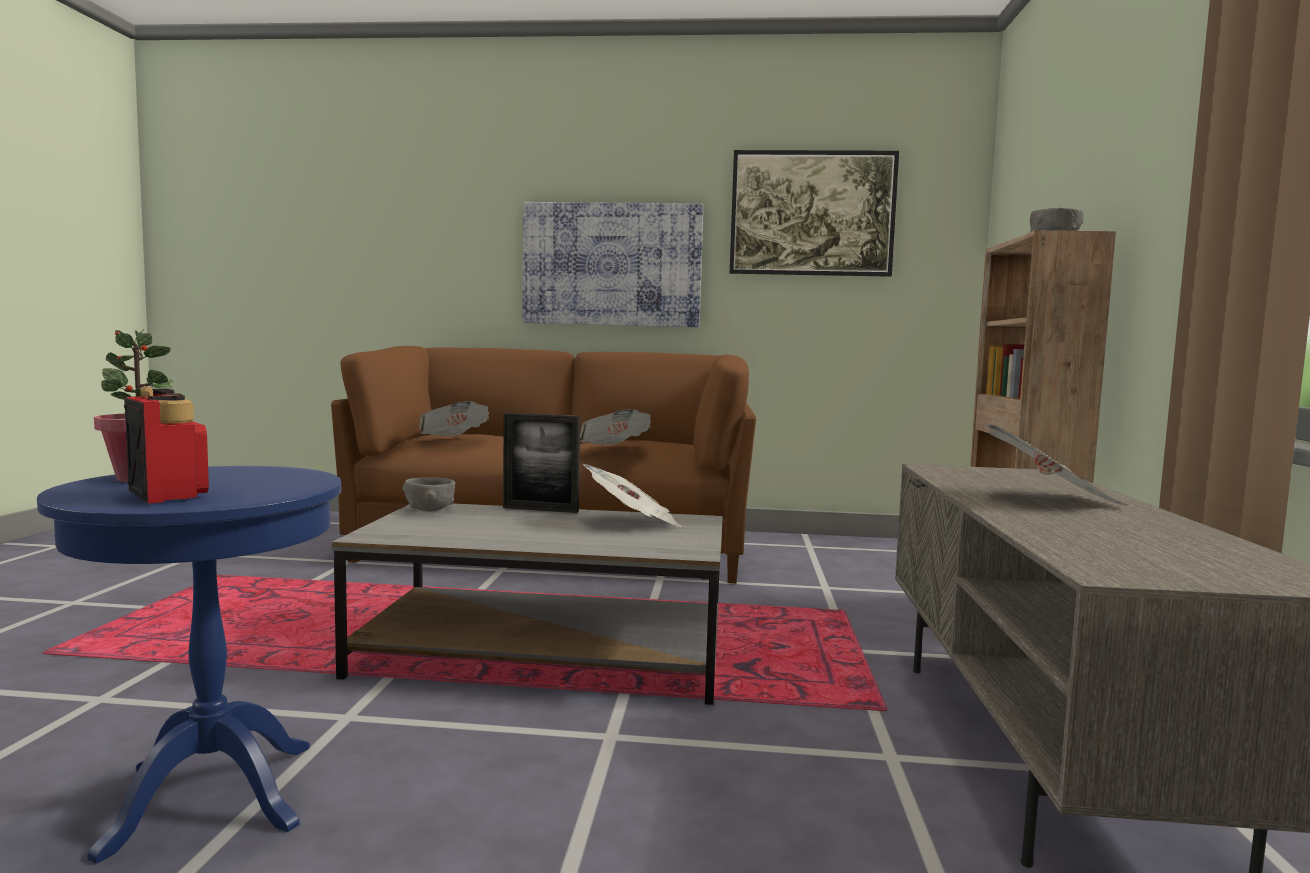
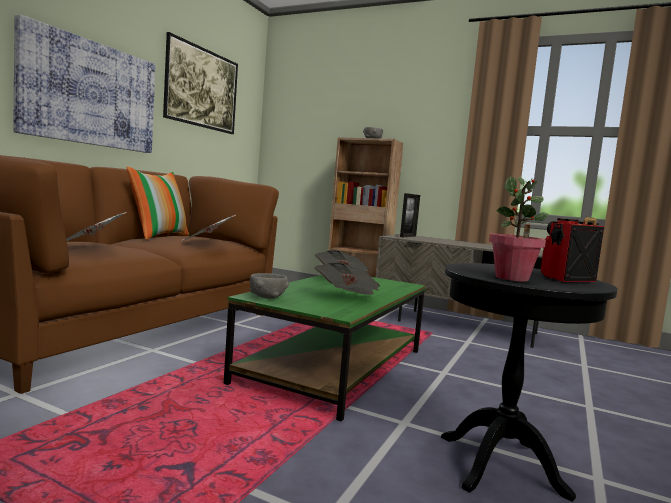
camera: 70 degrees left, 0 degrees up
blue side table [37,466,341,864] -> black side table [441,263,618,502]
grey coffee table [332,503,723,705] -> green coffee table [224,275,426,422]
picture frame [503,413,580,513] -> picture frame moved to [400,193,420,237]
newspaper [982,424,1128,506] -> newspaper moved to [315,263,380,295]
none -> pillow [126,166,189,240]

